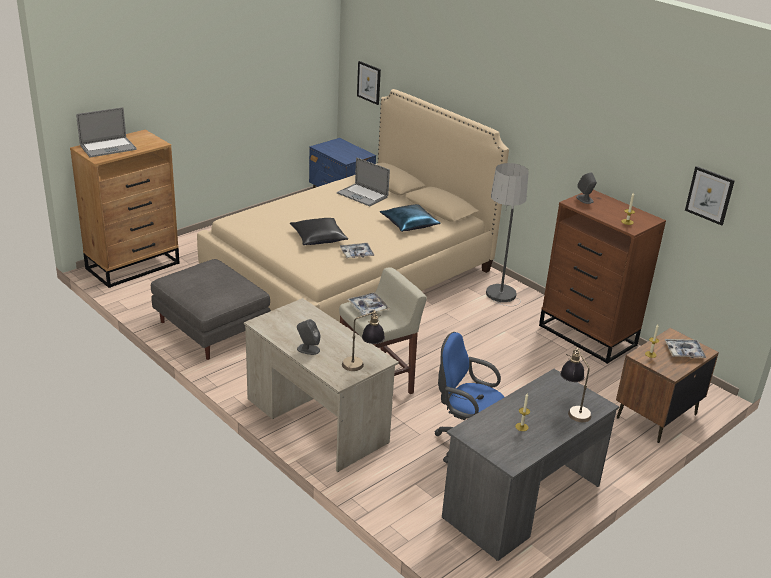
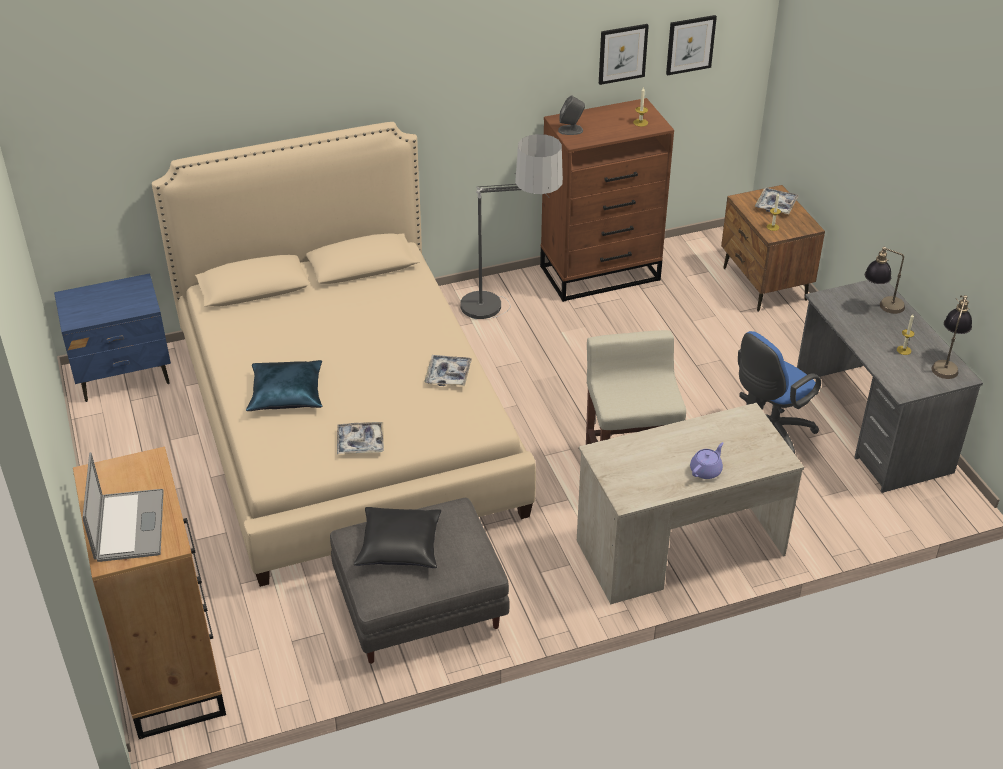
camera: 65 degrees left, 10 degrees up
black pillow [290,218,348,245] -> black pillow moved to [354,507,441,568]
grey speaker [297,319,320,355] -> purple teapot [690,442,724,479]
laptop [337,157,390,206] -> none
table lamp [342,309,385,371] -> table lamp moved to [931,295,972,379]
tray [347,292,390,315] -> tray moved to [337,422,384,454]
picture [357,61,381,105] -> picture moved to [599,24,649,85]
blue pillow [380,204,441,232] -> blue pillow moved to [246,360,322,411]

